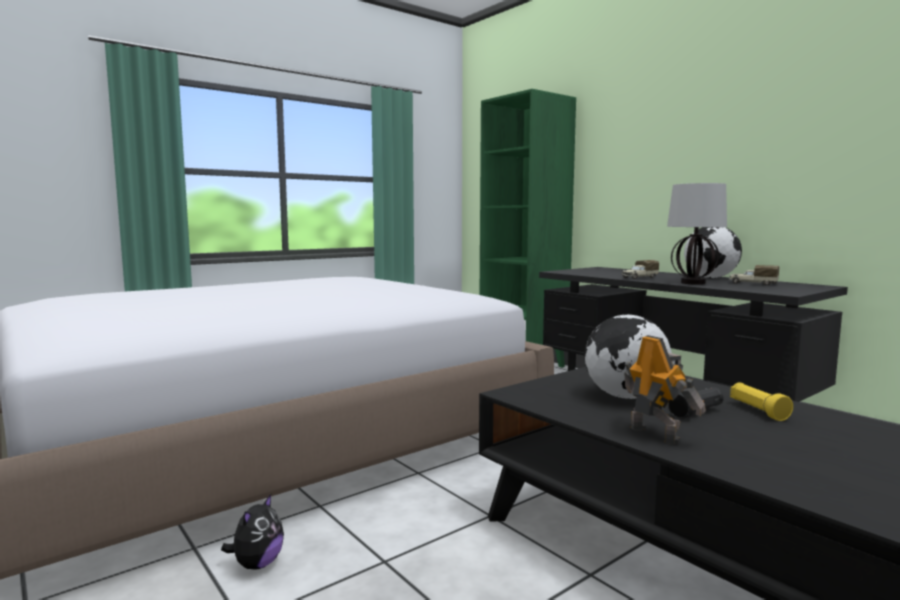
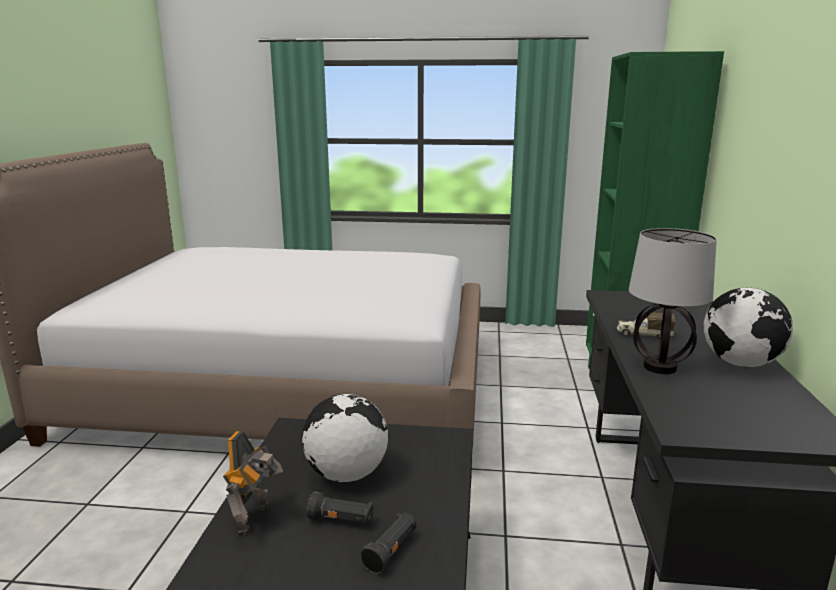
camera: 45 degrees right, 10 degrees up
plush toy [221,494,284,570] -> none
toy truck [729,265,779,285] -> none
yellow flashlight [730,382,793,421] -> black flashlight [360,513,416,574]

